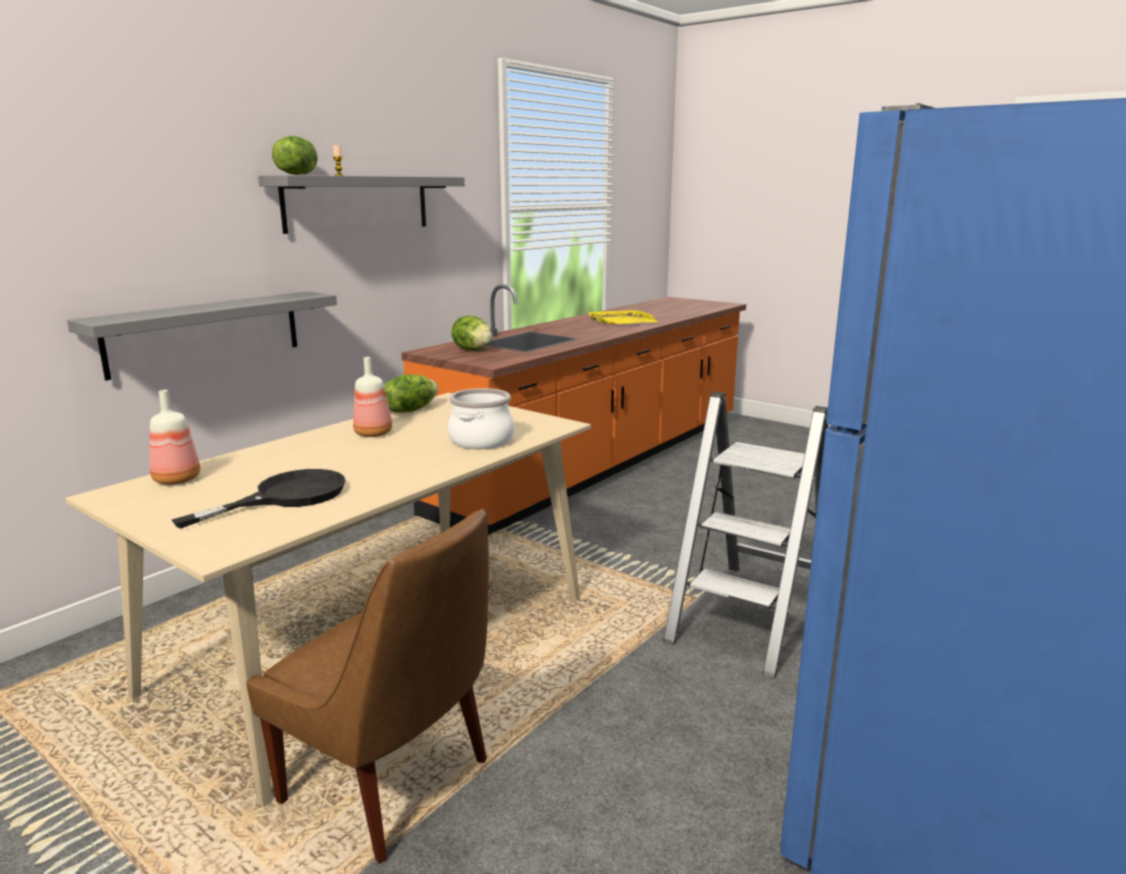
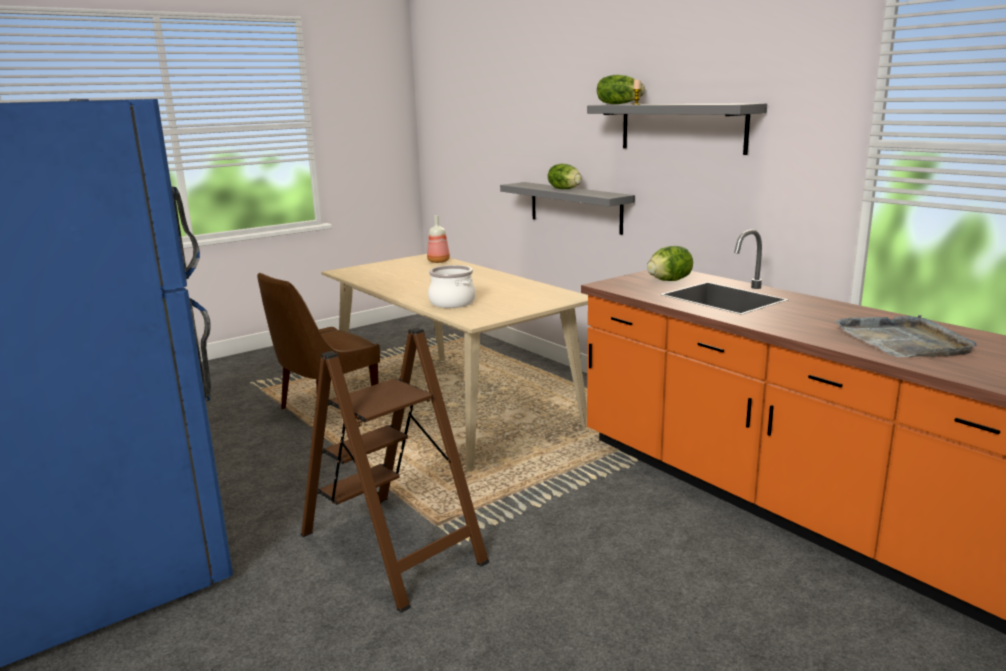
camera: 105 degrees right, 0 degrees up
black frying pan [172,469,346,529] -> none
bottle [353,357,392,437] -> none
lettuce [384,374,439,413] -> lettuce moved to [548,164,582,189]
yellow tray [588,310,659,324] -> grey tray [835,315,977,357]
grey step ladder [663,391,829,678] -> brown step ladder [301,327,489,613]

